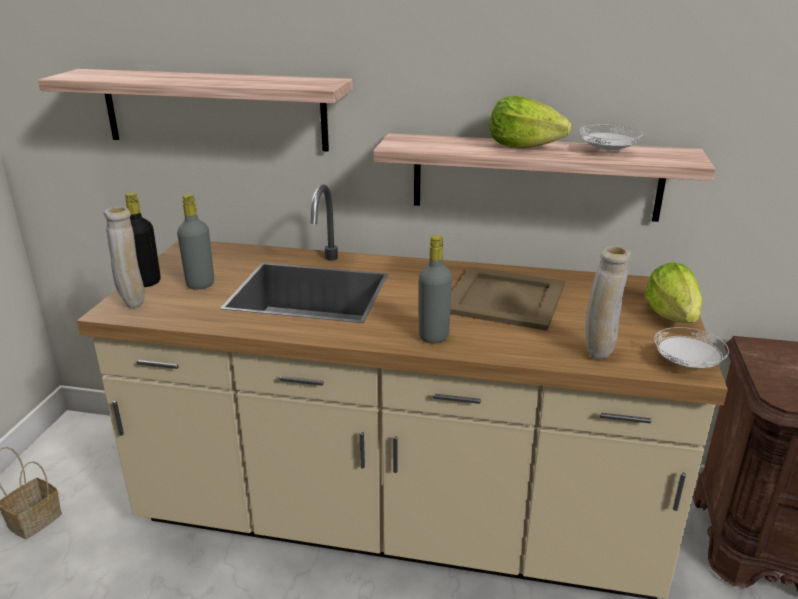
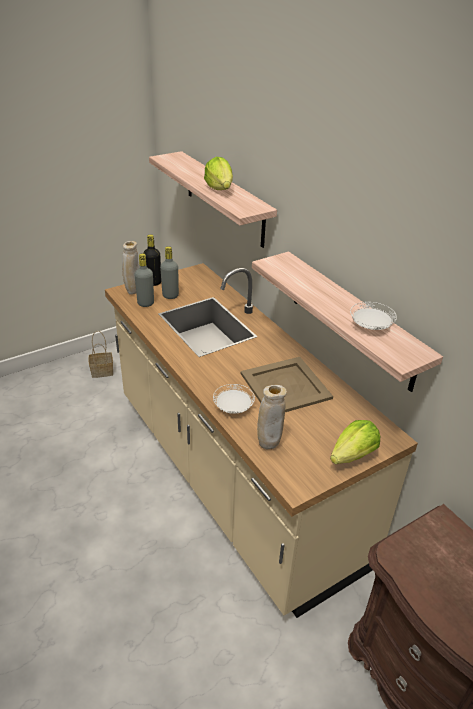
camera: 45 degrees right, 10 degrees up
grey bottle [419,235,452,344] -> grey bottle moved to [135,253,154,307]
lettuce [489,96,571,148] -> lettuce moved to [204,157,233,190]
white plate [654,327,729,368] -> white plate moved to [213,384,255,414]

